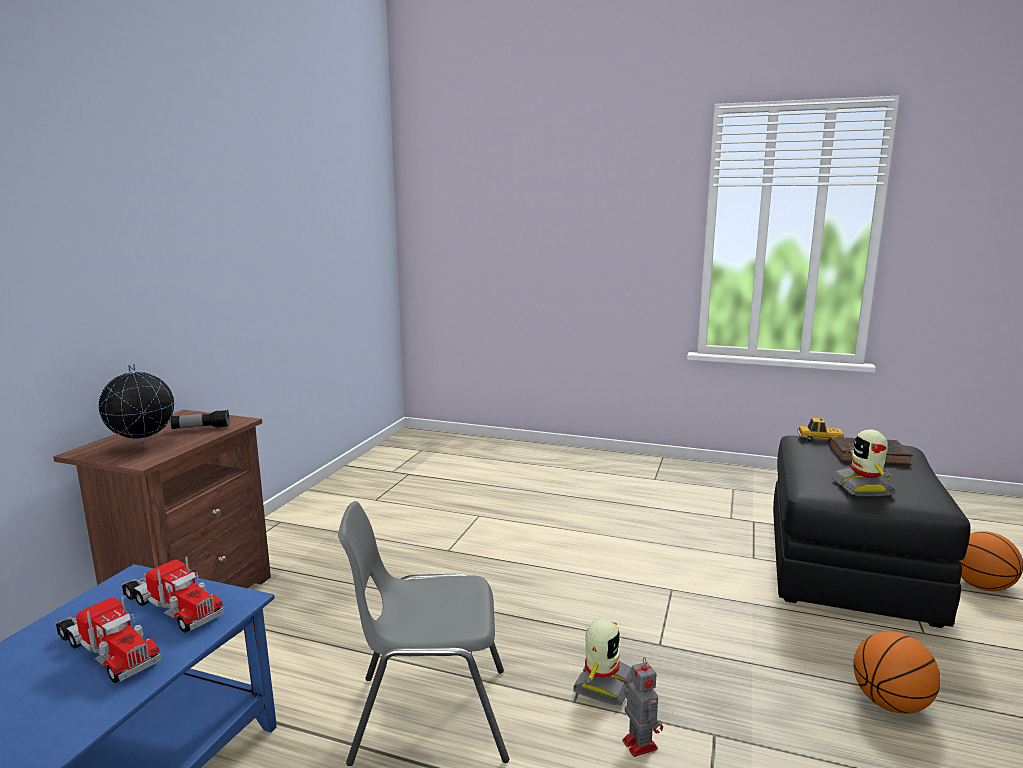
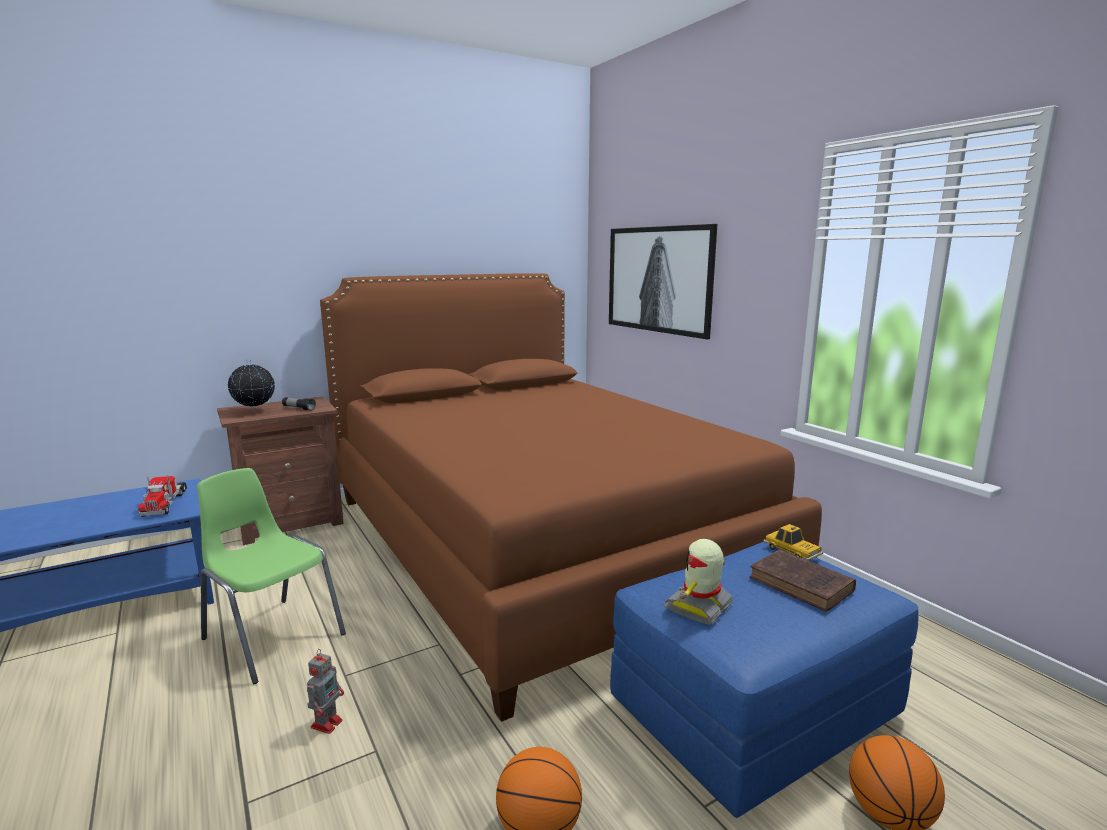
camera: 40 degrees right, 0 degrees up
toy truck [56,595,161,683] -> none
grey chair [338,501,509,766] -> green chair [197,468,346,684]
toy robot [573,619,632,705] -> none
black ottoman [773,435,971,628] -> blue ottoman [610,542,919,818]
none -> brown bed [320,273,822,722]
none -> picture [609,224,717,339]

